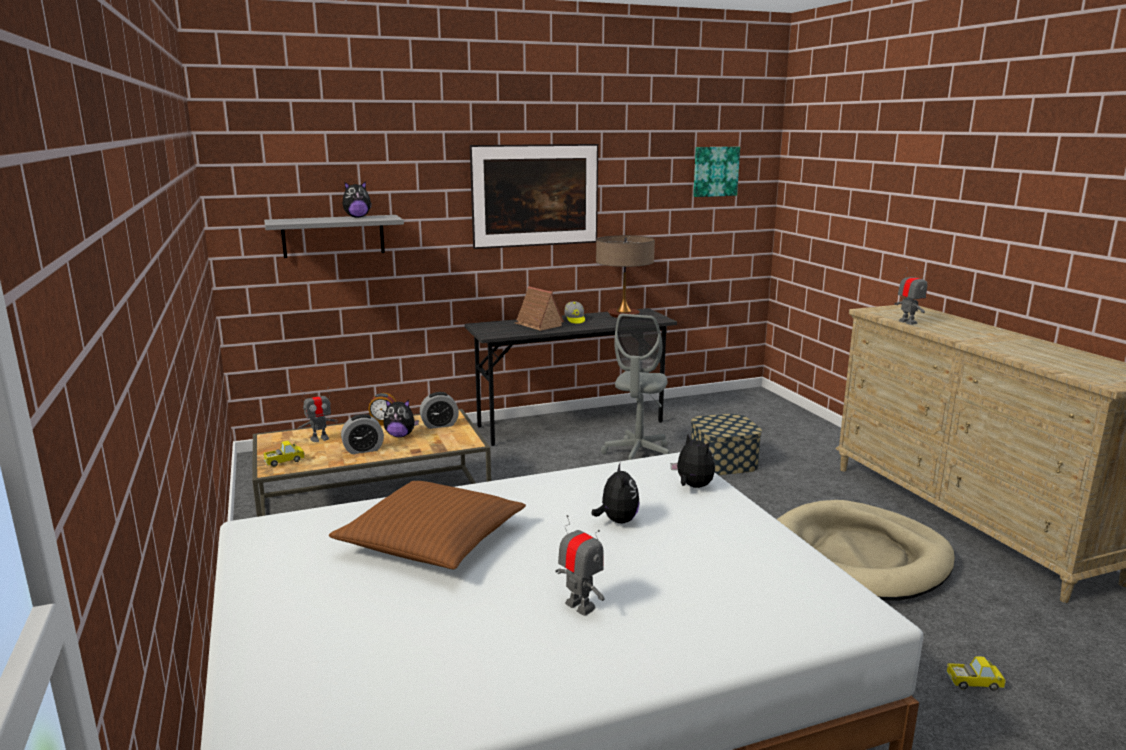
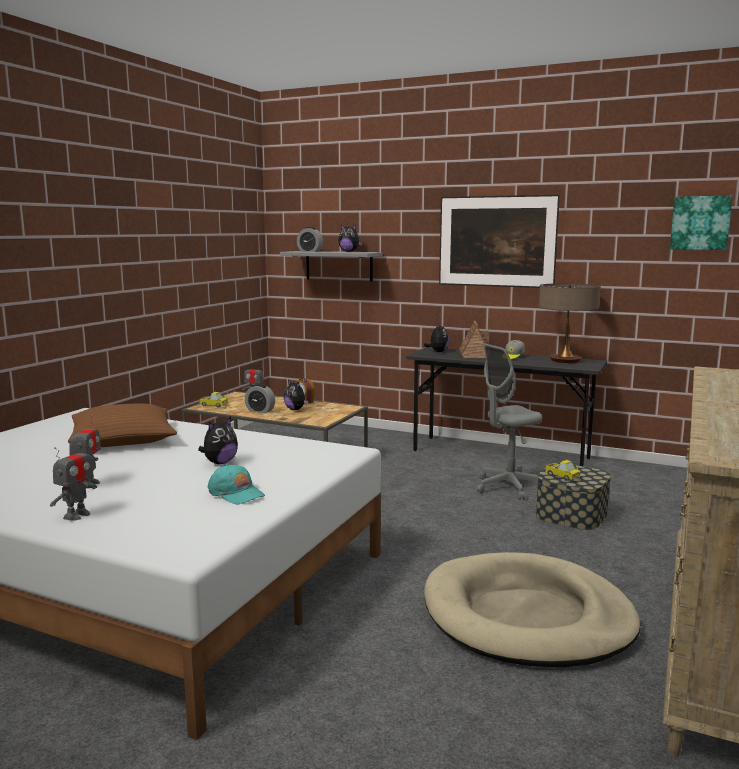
camera: 45 degrees right, 5 degrees down
alarm clock [420,392,459,429] -> alarm clock moved to [297,227,323,252]
plush toy [671,434,715,488] -> plush toy moved to [424,324,449,352]
toy robot [894,267,927,325] -> toy robot moved to [50,439,97,521]
toy truck [946,656,1006,691] -> toy truck moved to [545,460,580,481]
none -> turquoise cap [208,464,265,505]

